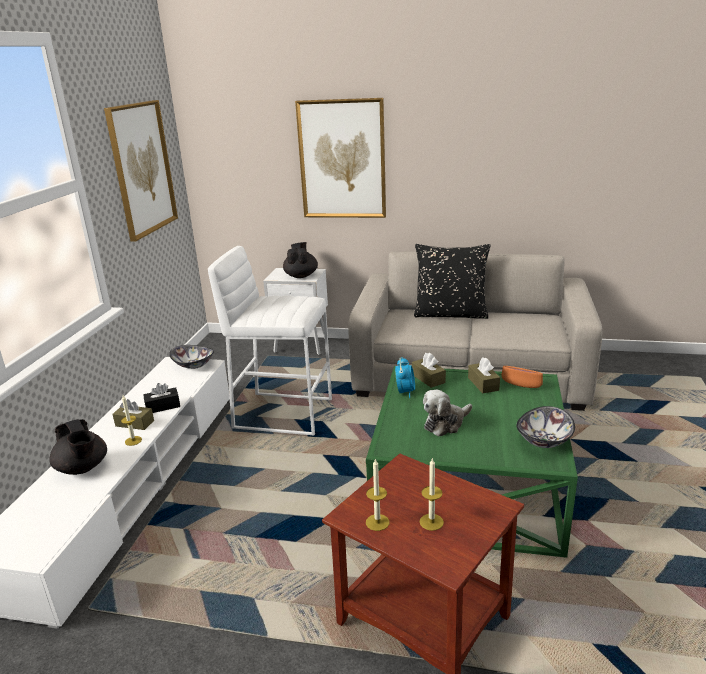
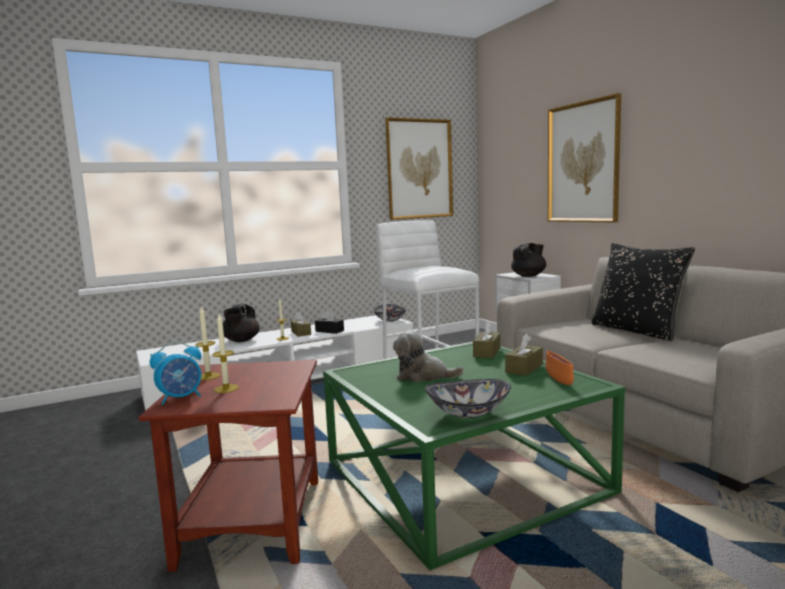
camera: 50 degrees right, 15 degrees down
alarm clock [395,357,415,398] -> alarm clock moved to [150,341,201,405]

